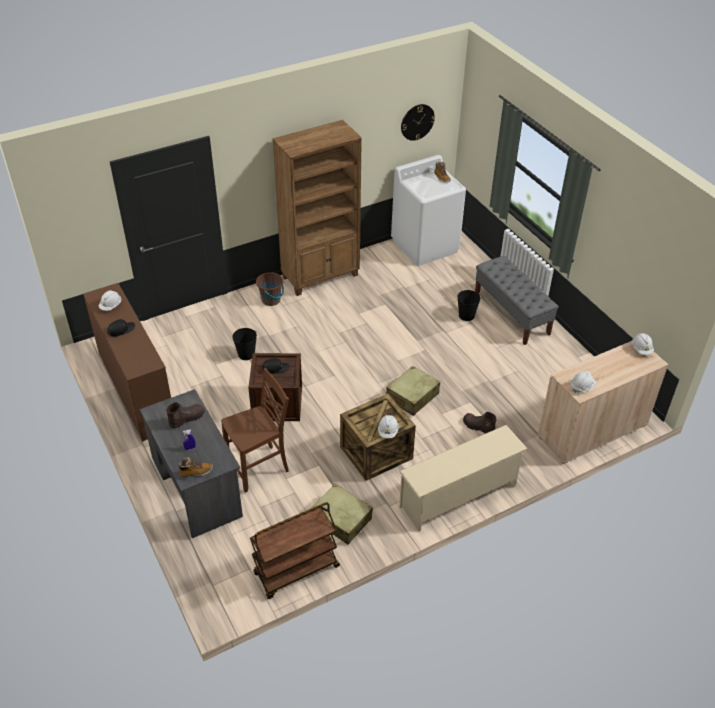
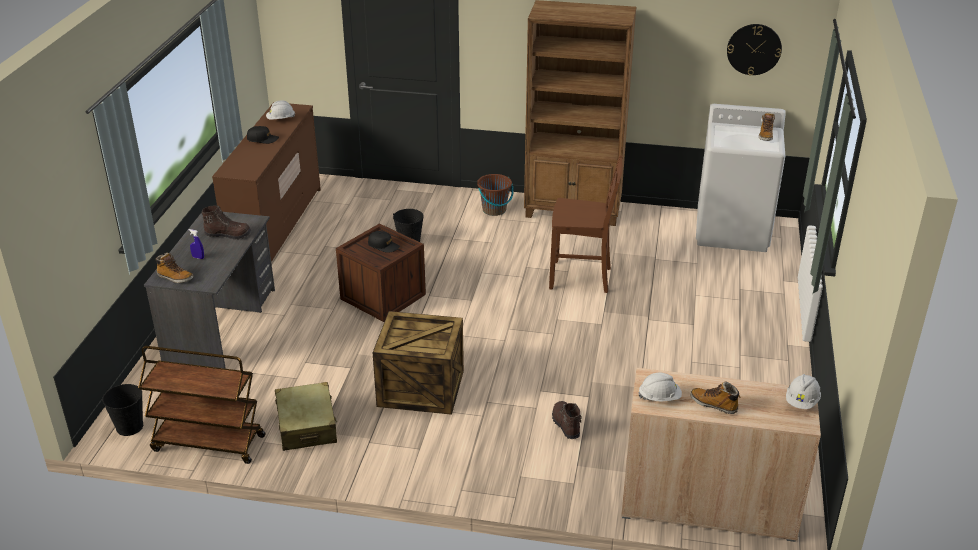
camera: 40 degrees right, 10 degrees down
brown chair [221,368,289,493] -> brown chair moved to [549,155,623,293]
white hard hat [378,415,399,438] -> none
beige suitcase [386,366,440,416] -> none
beige shoe rack [399,425,528,531] -> none
black bucket [457,290,481,321] -> black bucket moved to [102,384,143,436]
grey bench [475,256,559,345] -> none
none -> boot [690,381,741,414]

